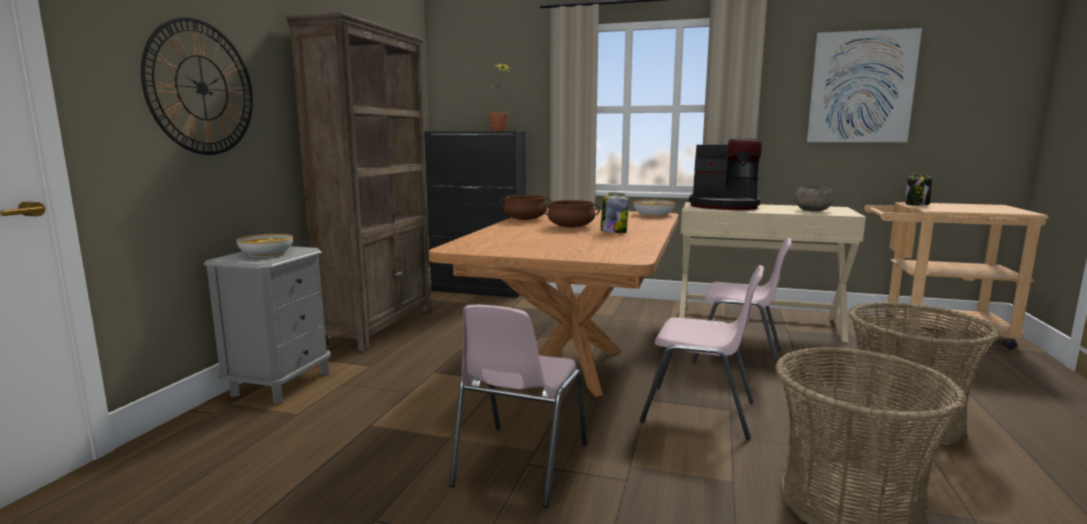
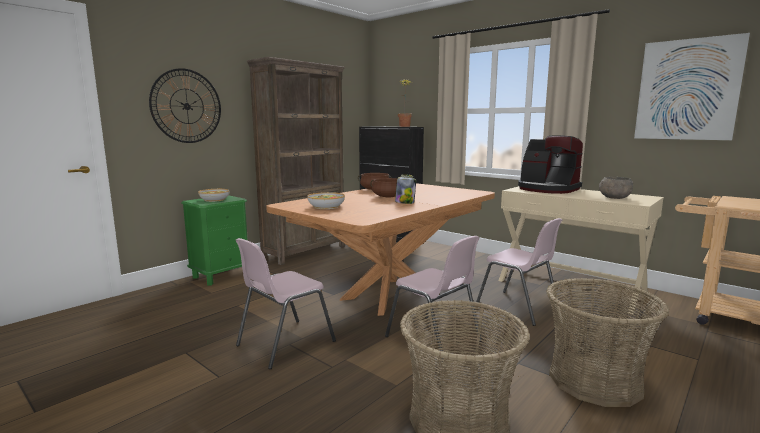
camera: 25 degrees right, 0 degrees up
grey nightstand [204,246,331,404] -> green nightstand [181,195,248,286]
bowl [634,200,675,217] -> bowl moved to [307,192,345,209]
jar [905,173,932,206] -> none

